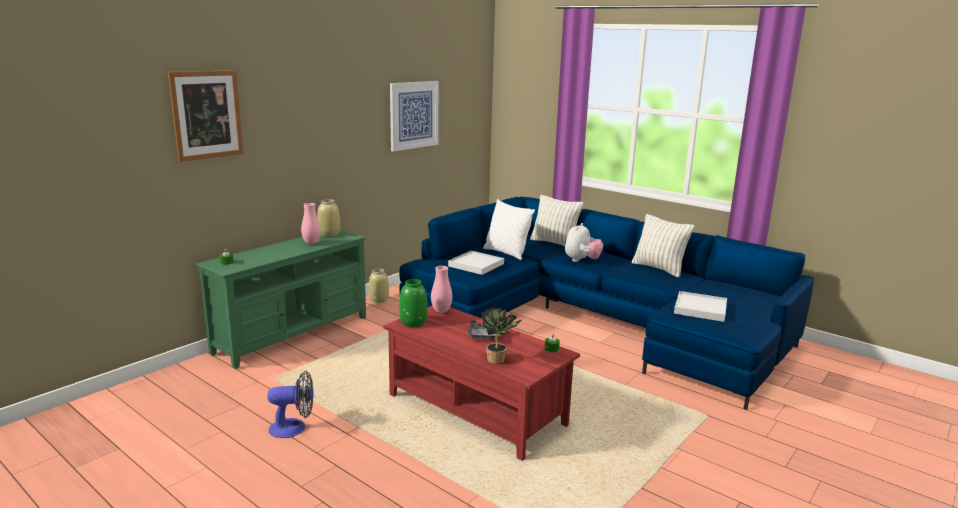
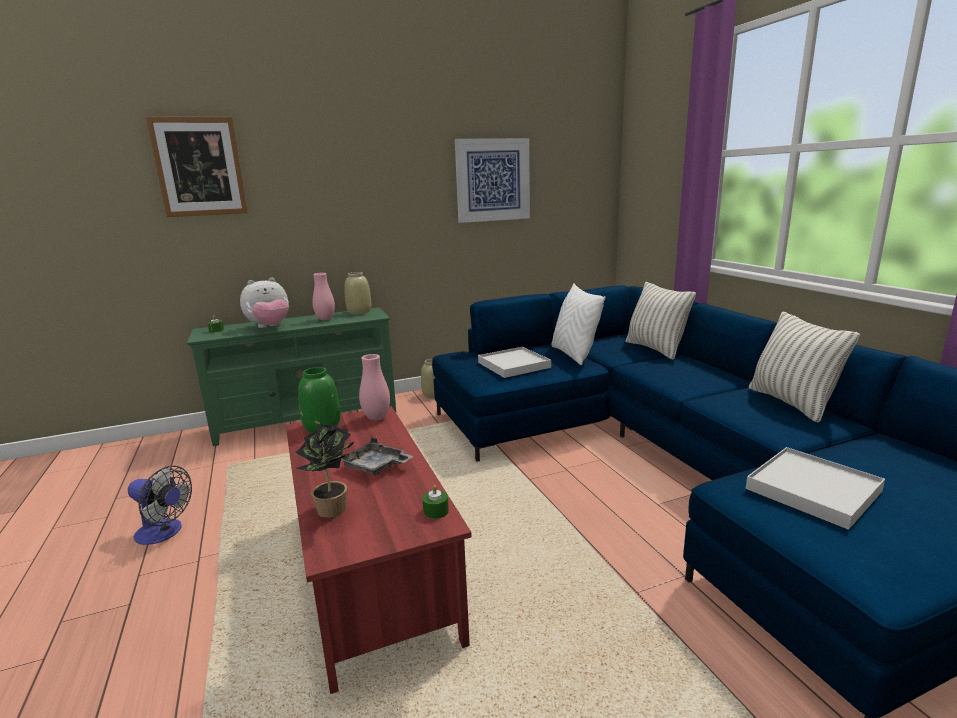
camera: 30 degrees right, 0 degrees up
plush toy [565,223,603,262] -> plush toy moved to [240,277,289,328]

